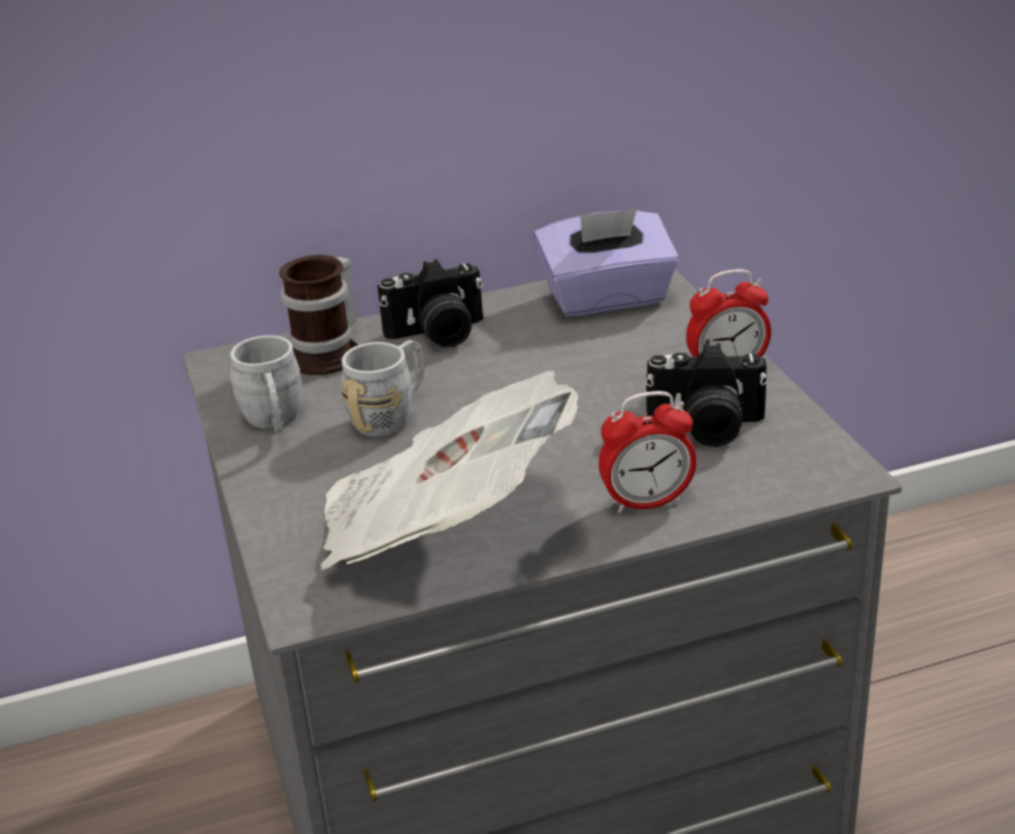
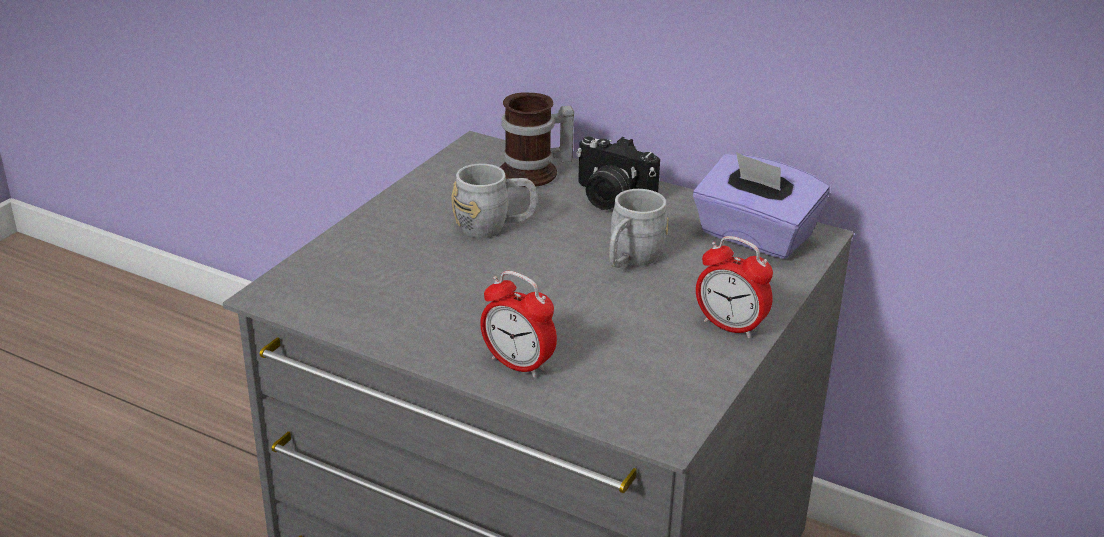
camera: 45 degrees right, 0 degrees up
grey mug [230,335,302,434] -> grey mug moved to [609,189,669,268]
newspaper [320,371,578,570] -> none
camera [645,343,769,447] -> none

